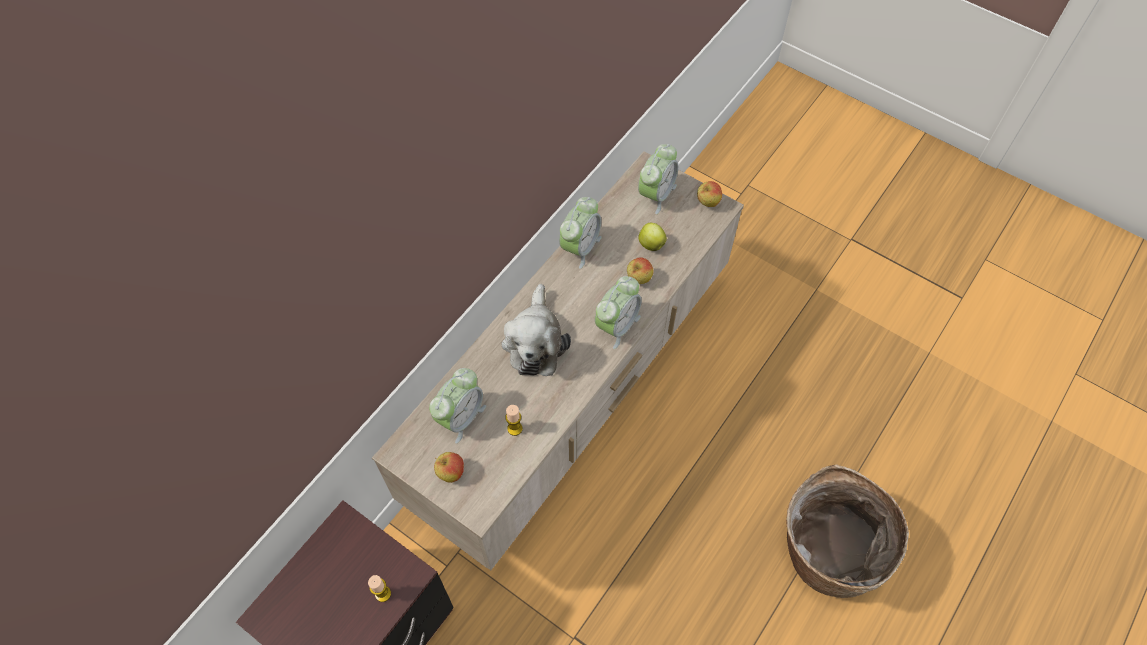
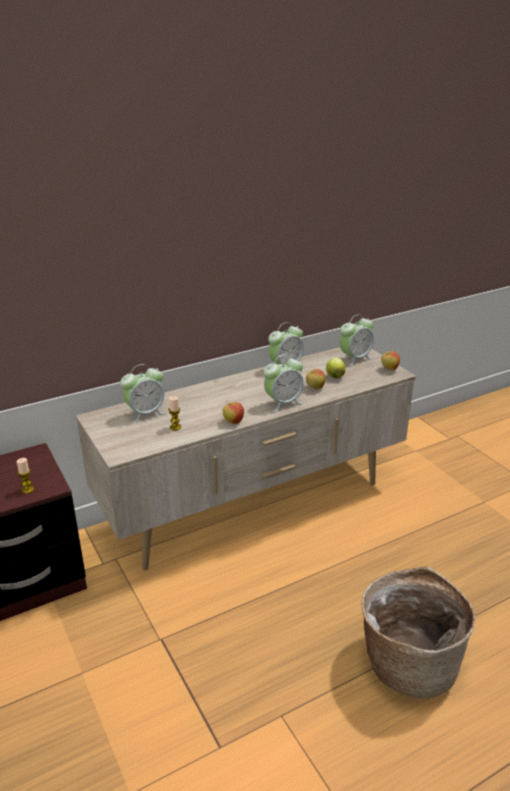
camera: 25 degrees right, 30 degrees down
apple [434,452,464,483] -> apple moved to [222,401,244,424]
plush toy [502,284,571,376] -> none

